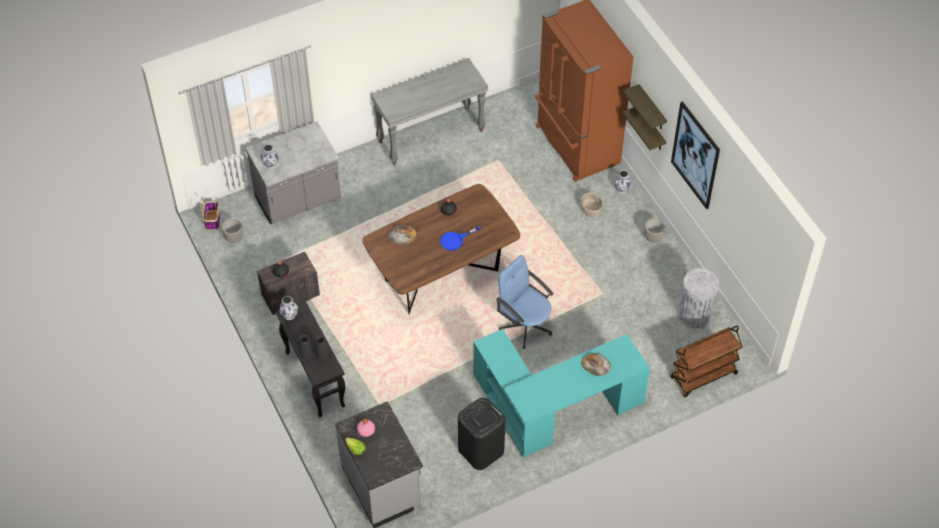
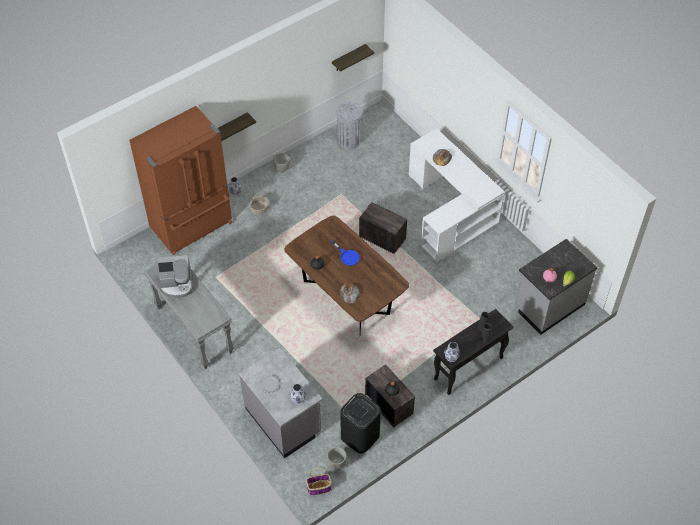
camera: 100 degrees left, 0 degrees up
black trash can [458,398,505,470] -> black trash can moved to [340,393,381,454]
turquoise desk [473,329,650,458] -> white desk [409,129,505,263]
blue office chair [496,255,554,349] -> crate [359,202,407,254]
shelf [623,84,667,129] -> shelf moved to [332,44,374,72]
brown cart [670,325,743,397] -> none
picture [671,101,720,209] -> none
none -> coffee machine [157,255,193,298]

